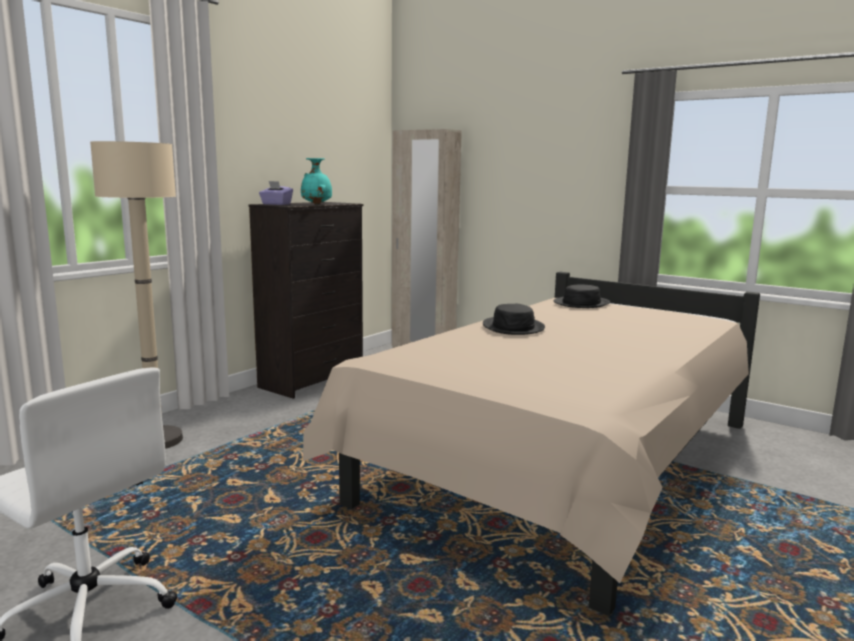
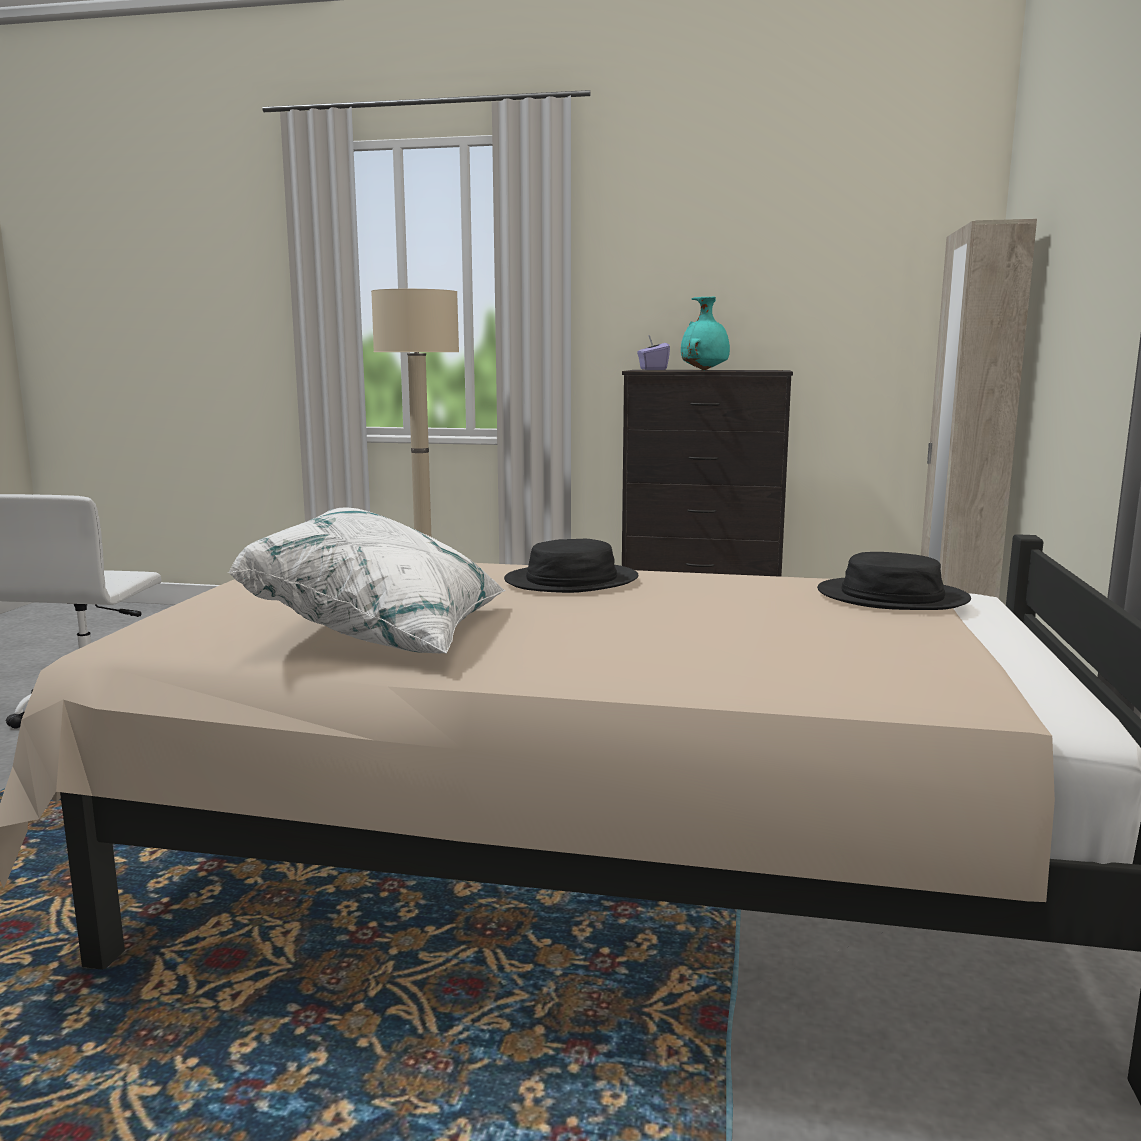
camera: 65 degrees right, 0 degrees up
none -> white pillow [227,508,506,654]

